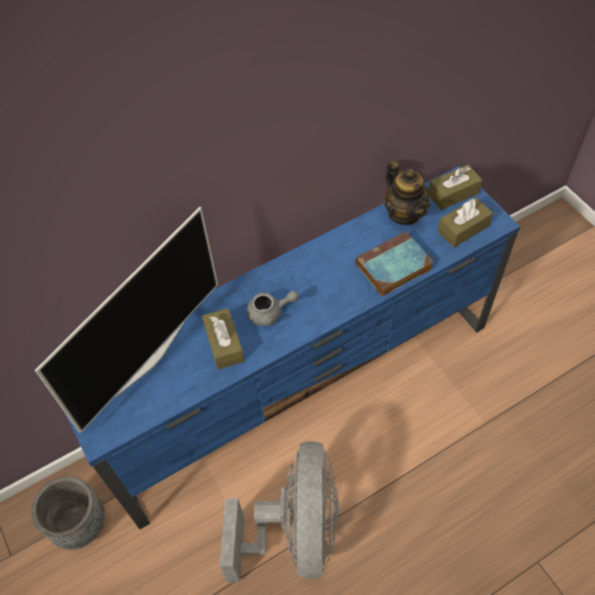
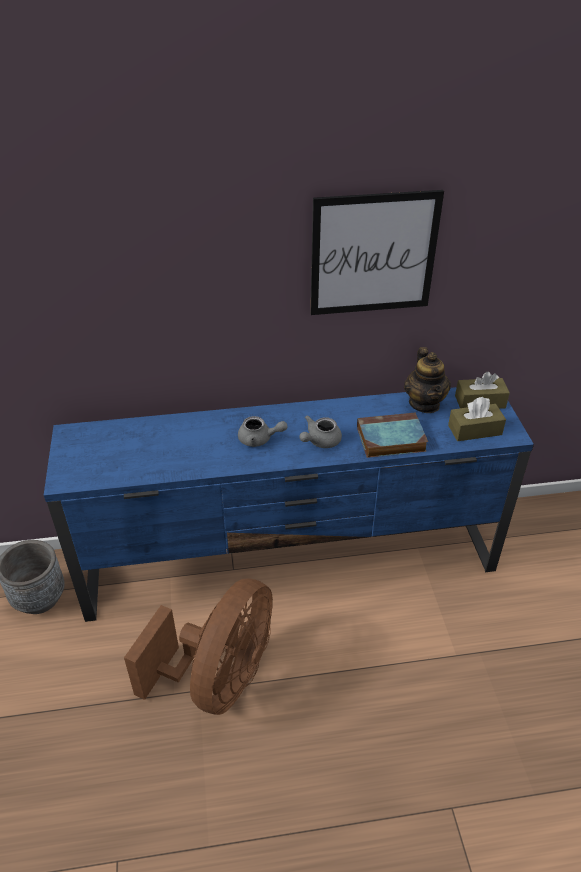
camera: 20 degrees right, 15 degrees down
television [35,207,218,434] -> none
brown tissue box [202,308,245,370] -> none
grey fan [220,441,339,583] -> brown fan [124,578,273,715]
none -> grey teapot [299,415,342,448]
none -> picture [310,190,444,315]

